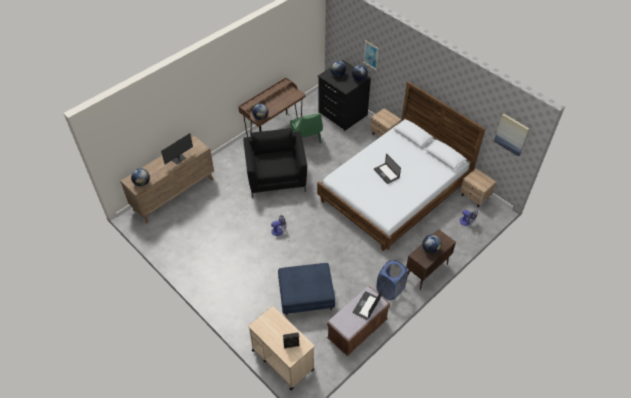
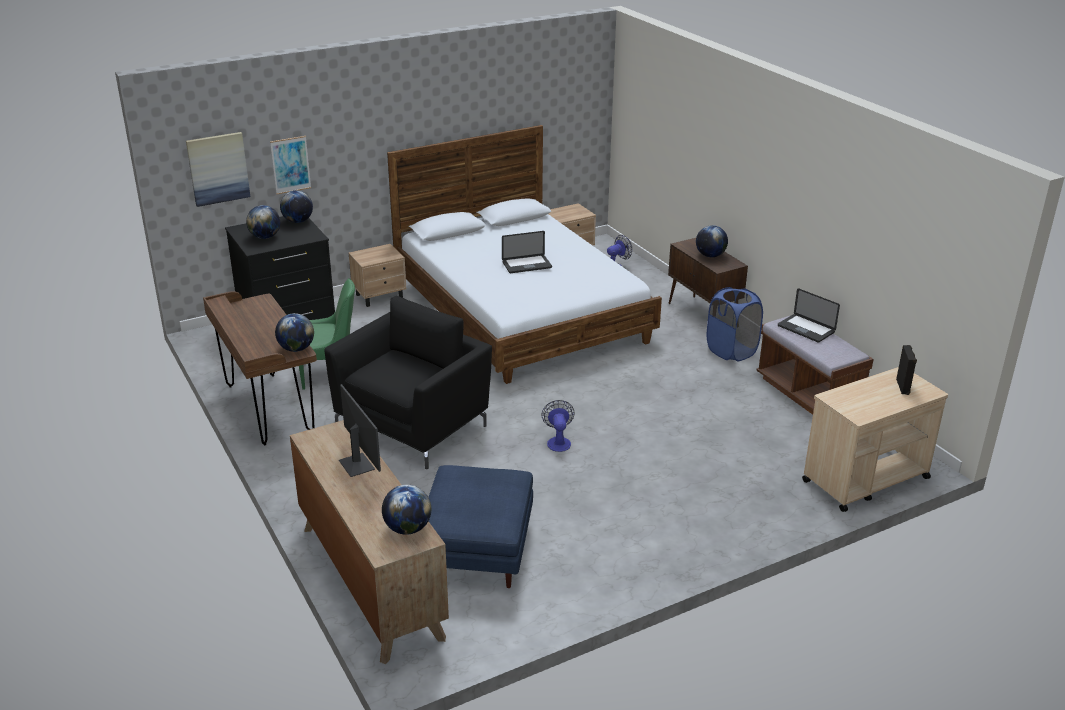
camera: 75 degrees left, 20 degrees down
black armchair [243,128,307,198] -> black armchair turned 120 degrees clockwise [324,296,492,469]
blue ottoman [278,263,335,316] -> blue ottoman moved to [429,465,533,588]
picture [494,113,529,157] -> picture moved to [186,132,250,207]

